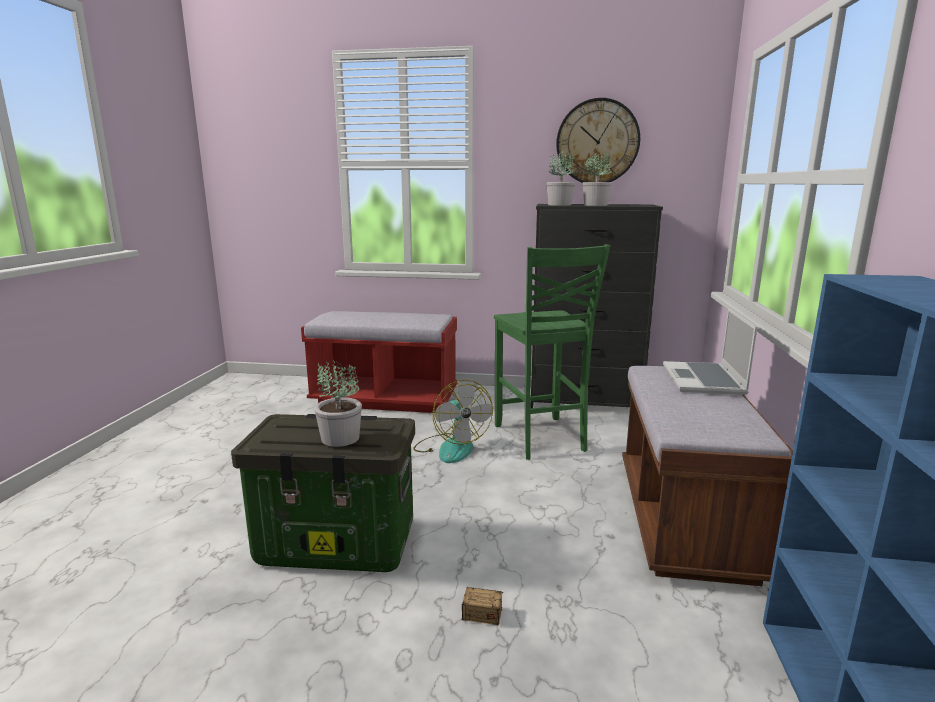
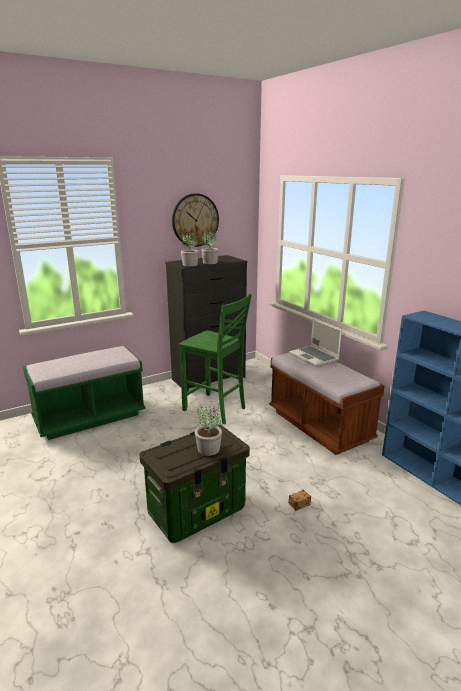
camera: 40 degrees left, 5 degrees up
red bench [301,311,457,413] -> green bench [23,346,146,440]
fan [413,380,493,463] -> none

